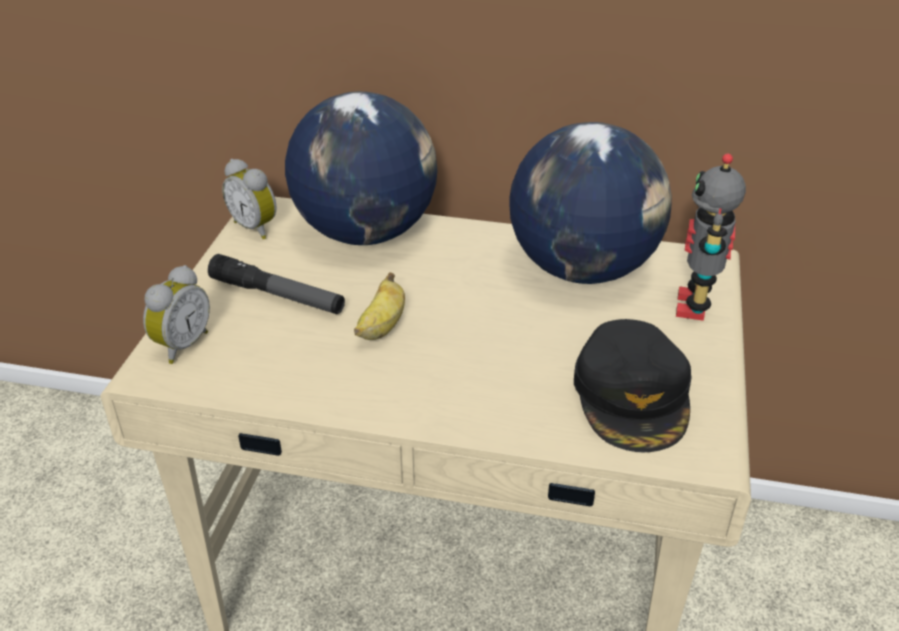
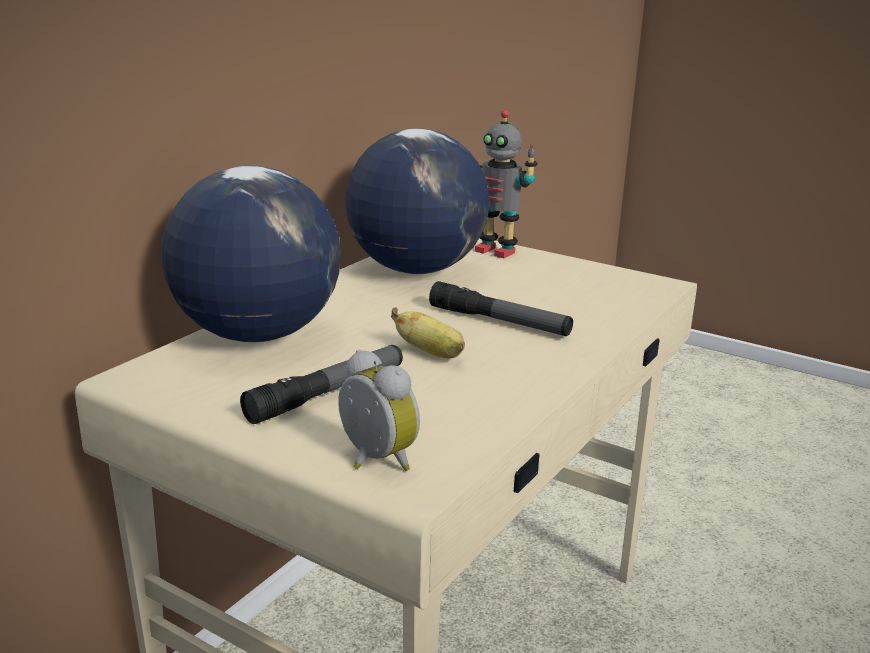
camera: 70 degrees left, 15 degrees down
alarm clock [222,159,277,239] -> none
black cap [574,319,692,453] -> none
none -> flashlight [429,281,573,336]

